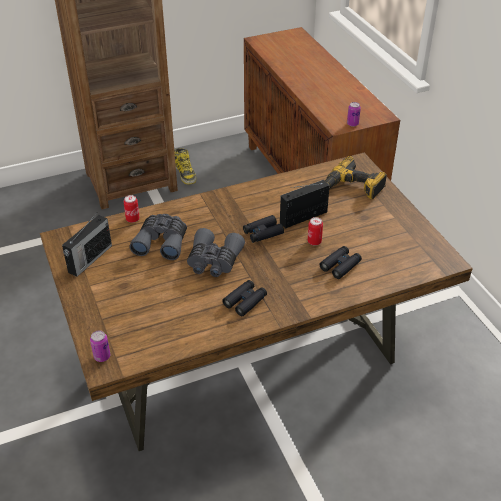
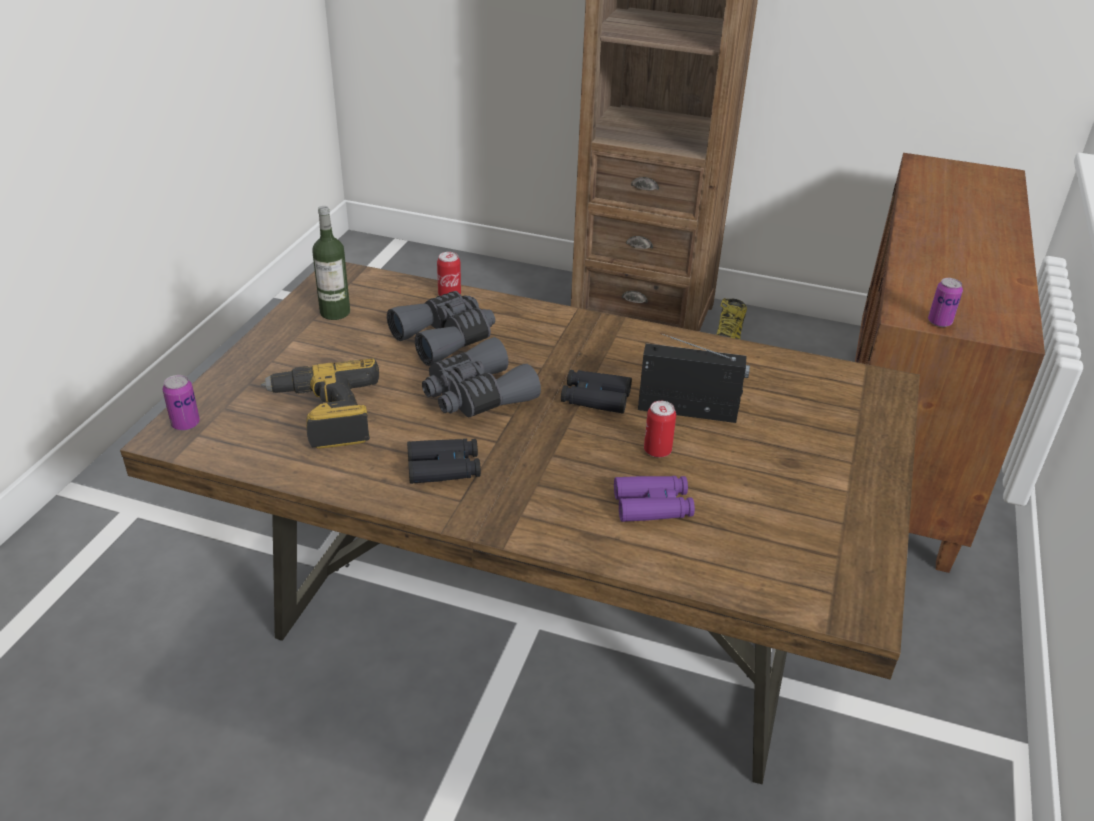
camera: 40 degrees right, 5 degrees down
radio [62,214,112,277] -> bottle [312,206,350,320]
black binoculars [320,246,362,279] -> purple binoculars [614,476,695,522]
power drill [325,156,387,199] -> power drill moved to [261,358,379,449]

